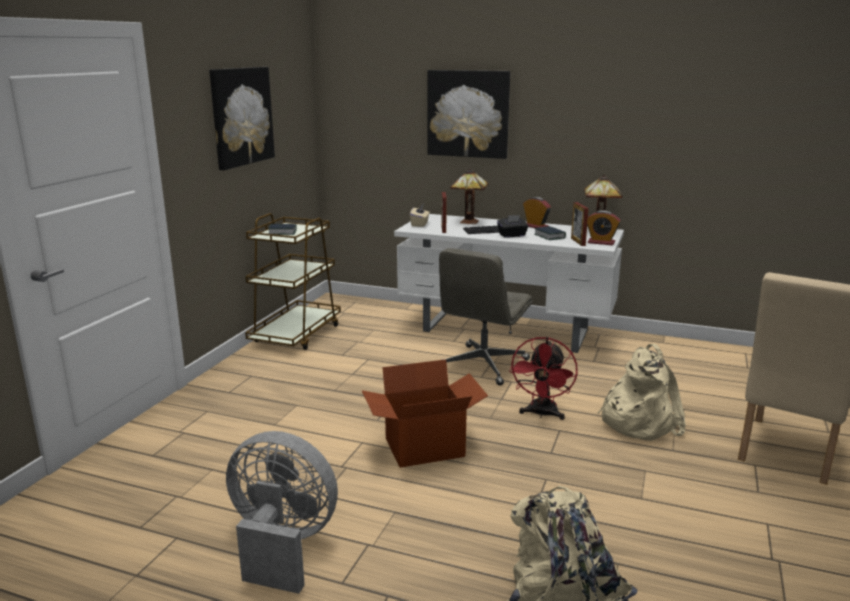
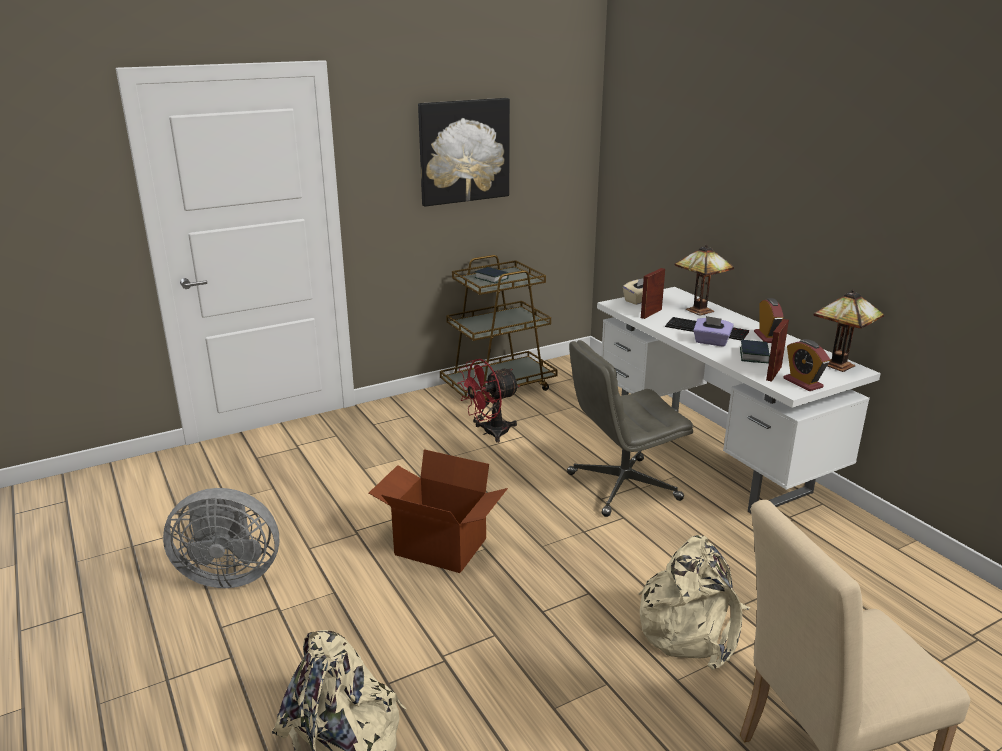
camera: 40 degrees right, 5 degrees up
grey fan [226,431,338,594] -> grey fan turned 120 degrees clockwise [163,488,279,588]
picture [427,70,510,159] -> none
black tissue box [497,215,529,238] -> purple tissue box [693,316,734,347]
red fan [509,337,578,420] -> red fan moved to [457,359,520,443]

